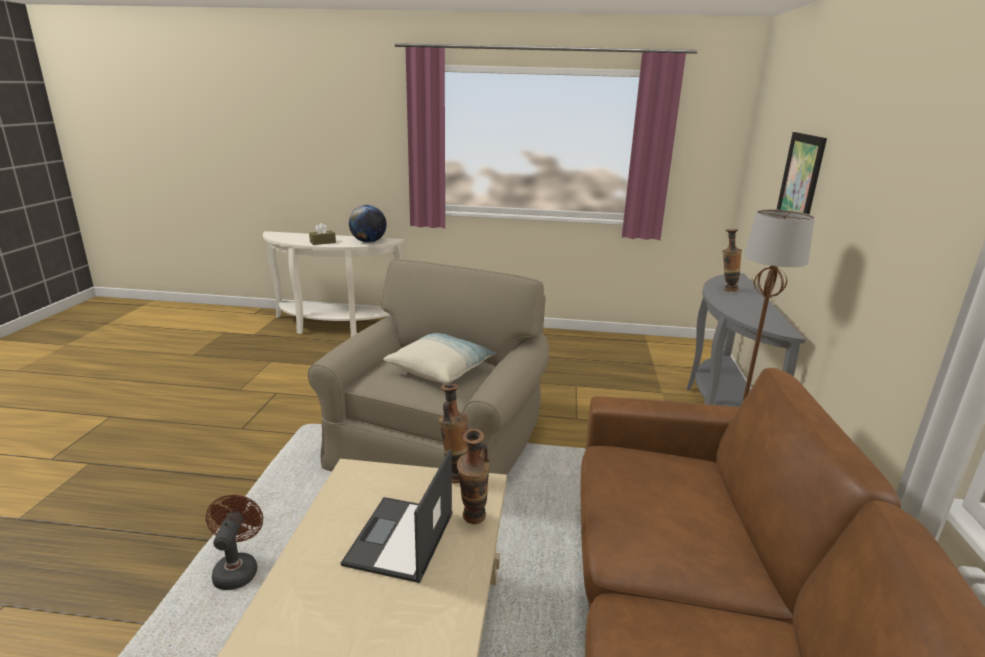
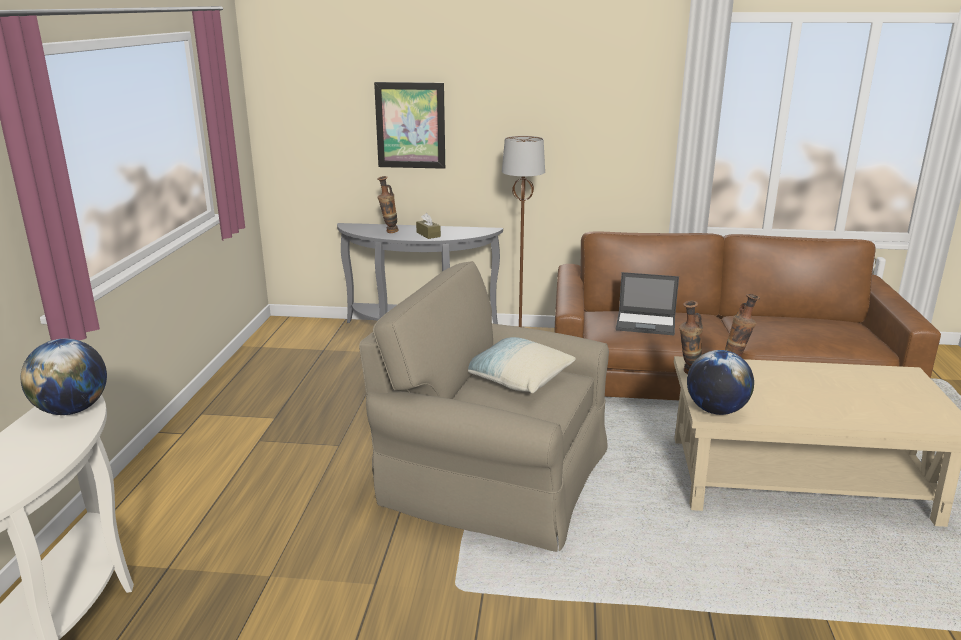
camera: 90 degrees left, 0 degrees up
brown fan [206,494,263,590] -> none
brown tissue box [309,223,336,245] -> brown tissue box moved to [416,213,441,239]
laptop [341,449,452,583] -> laptop moved to [616,272,679,335]
none -> globe [687,350,754,415]

